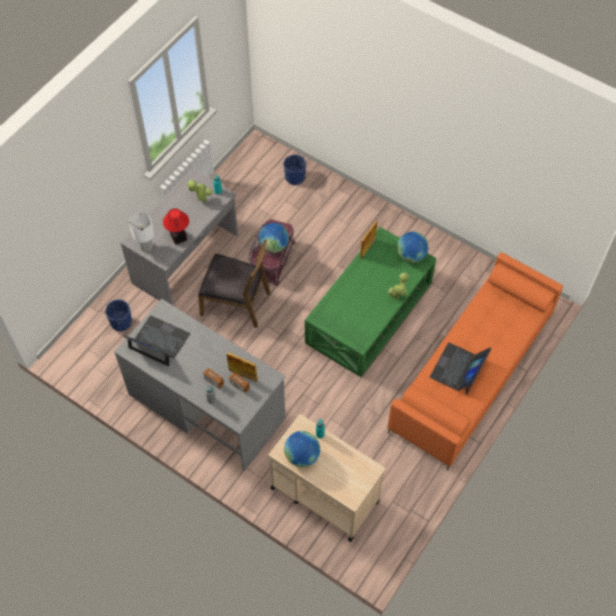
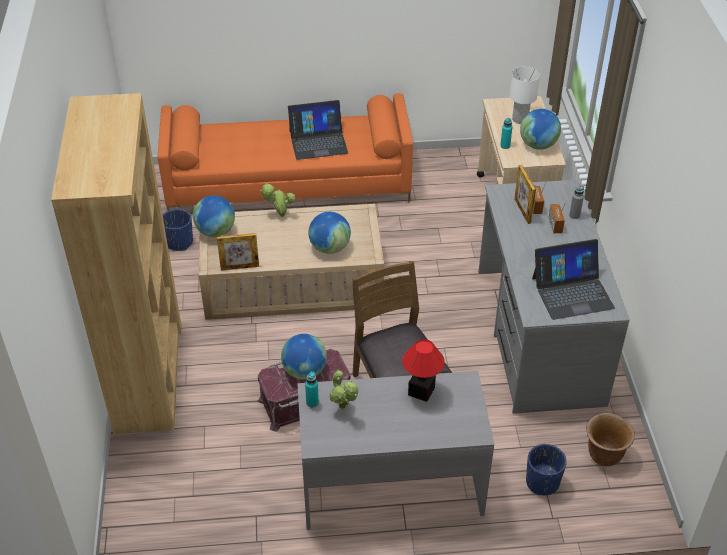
camera: 130 degrees left, 15 degrees down
laptop [123,315,190,366] -> laptop turned 90 degrees counterclockwise [532,239,615,320]
white table lamp [129,212,154,252] -> white table lamp moved to [510,66,540,124]
blue planter [284,155,306,185] -> blue planter moved to [163,209,193,251]
green coffee table [305,227,436,377] -> beige coffee table [198,204,385,320]
none -> brown bookcase [51,93,182,434]
none -> globe [308,212,351,254]
none -> brown planter [586,413,635,466]

